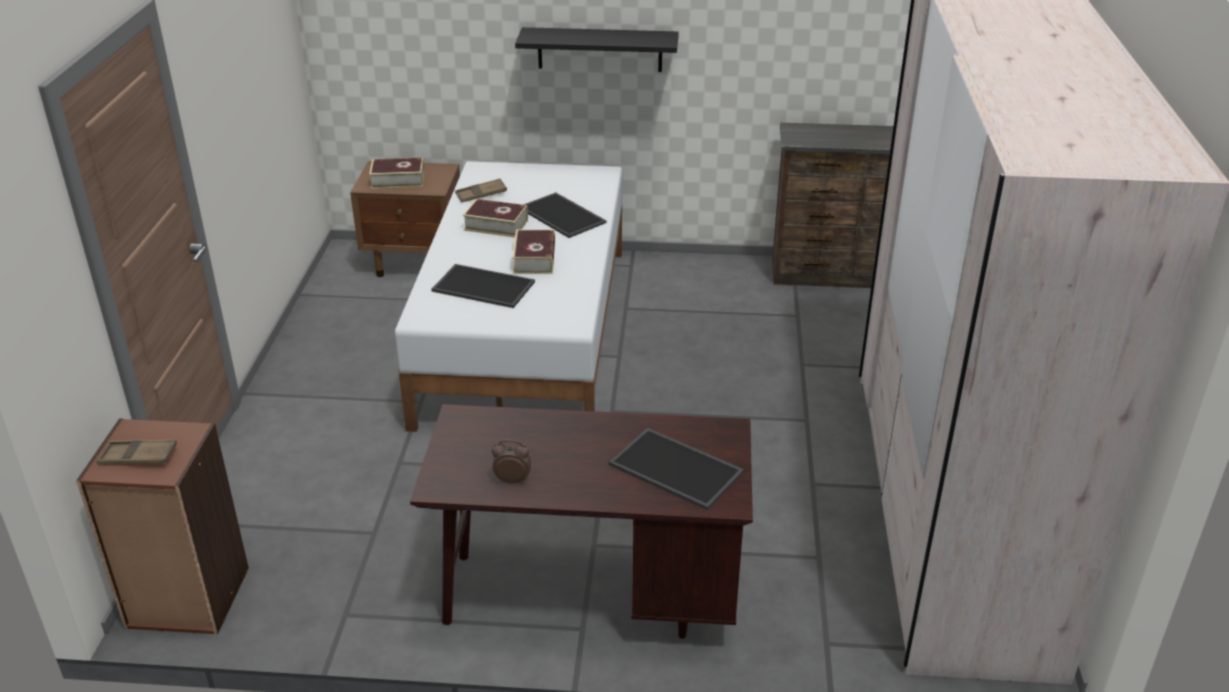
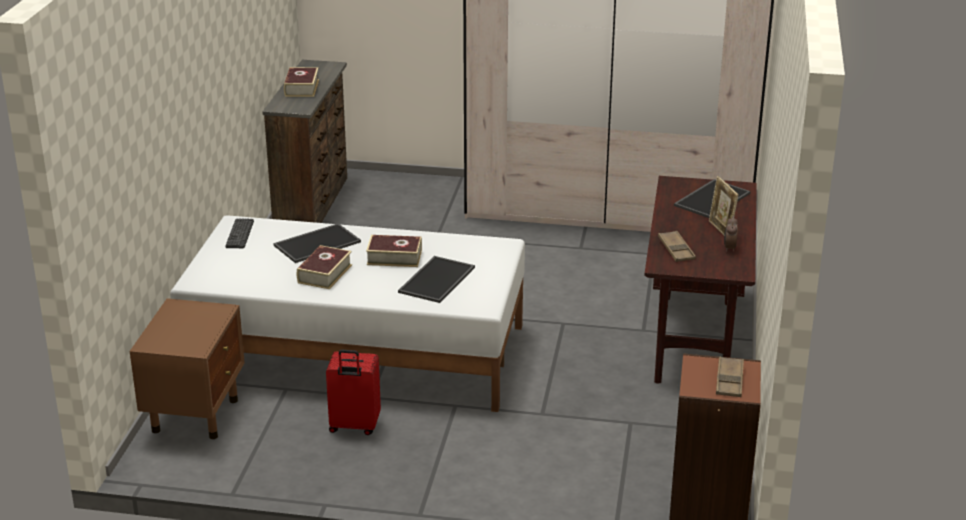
camera: 85 degrees left, 5 degrees down
book [369,158,425,189] -> book moved to [284,67,319,97]
brown tray [455,178,507,202] -> brown tray moved to [658,231,696,262]
black shelf [515,27,679,72] -> none
none -> keyboard [225,218,254,248]
none -> red suitcase [326,350,381,435]
none -> picture frame [709,176,738,235]

